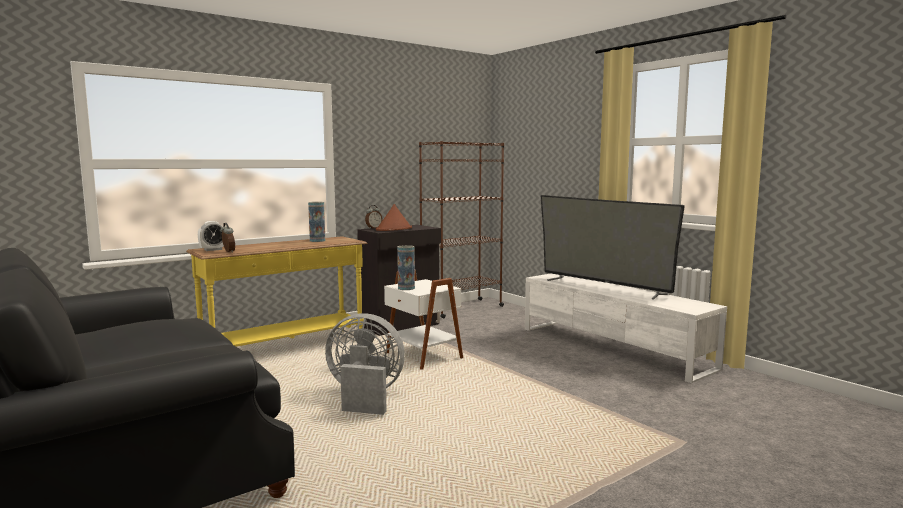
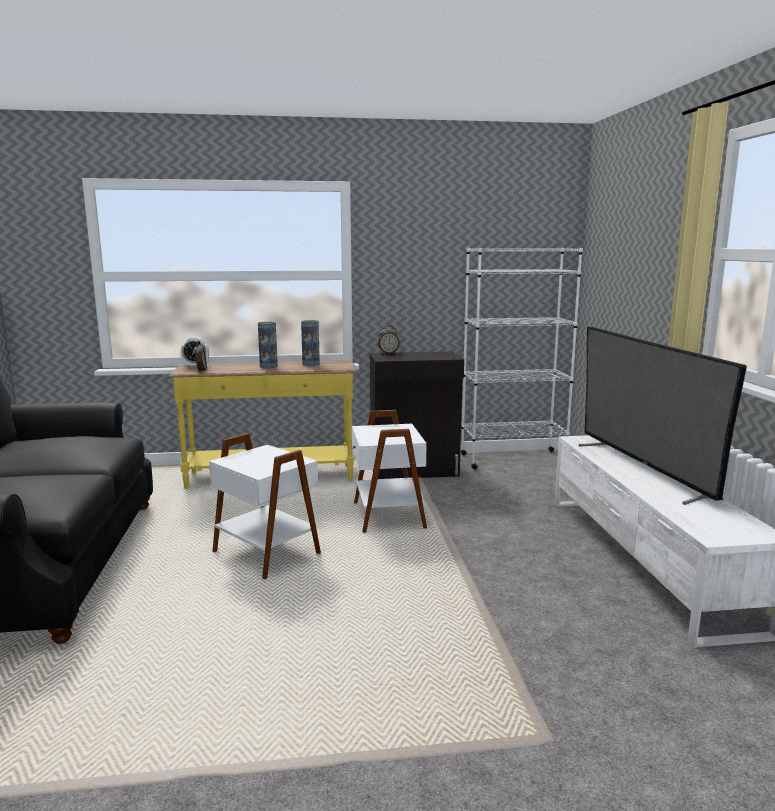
camera: 30 degrees right, 5 degrees up
grey fan [325,313,405,415] -> white side table [209,434,321,579]
brown hat [376,204,412,231] -> none
vase [397,245,415,290] -> vase moved to [258,322,278,369]
brown bookcase [419,141,504,318] -> white bookcase [461,247,583,469]

